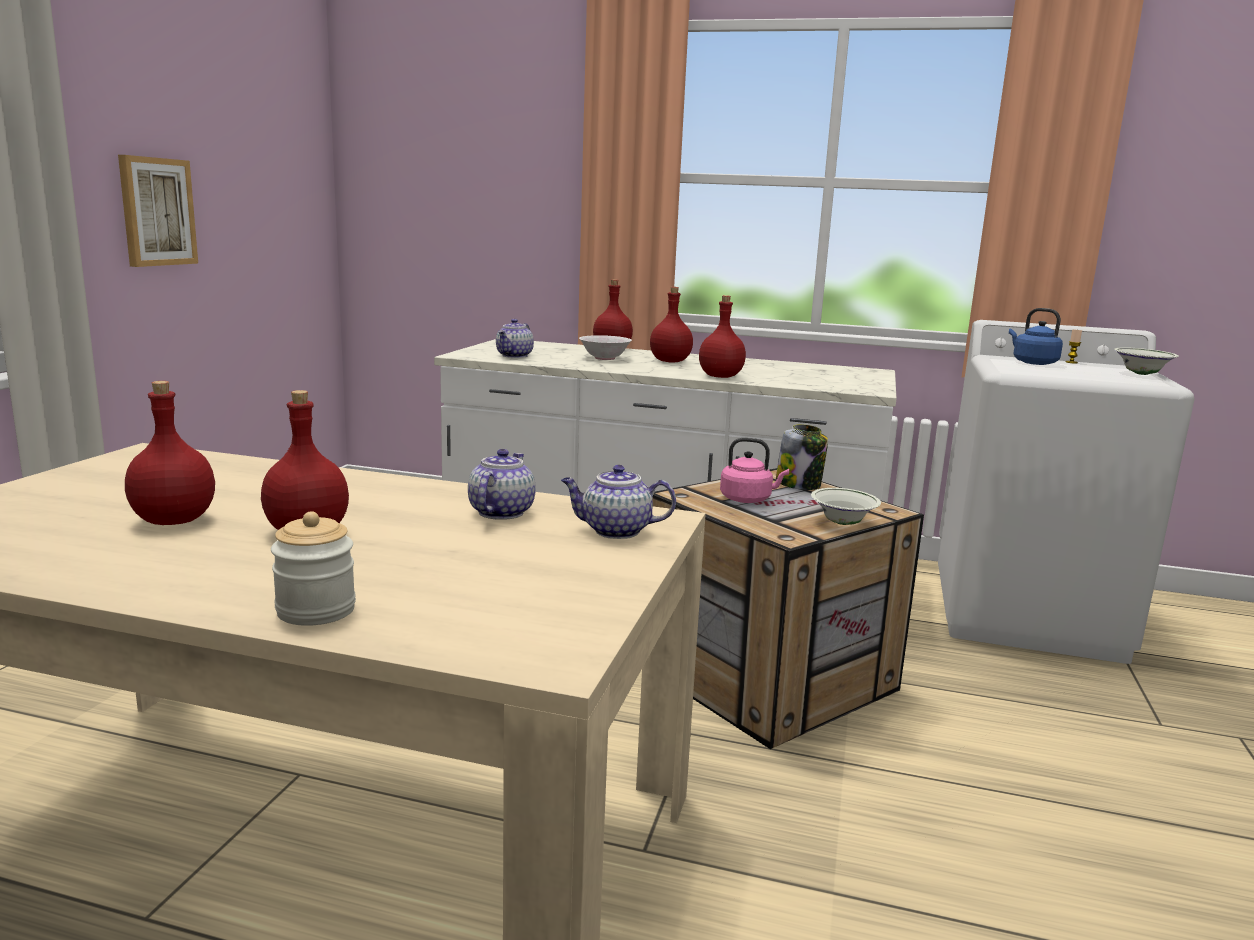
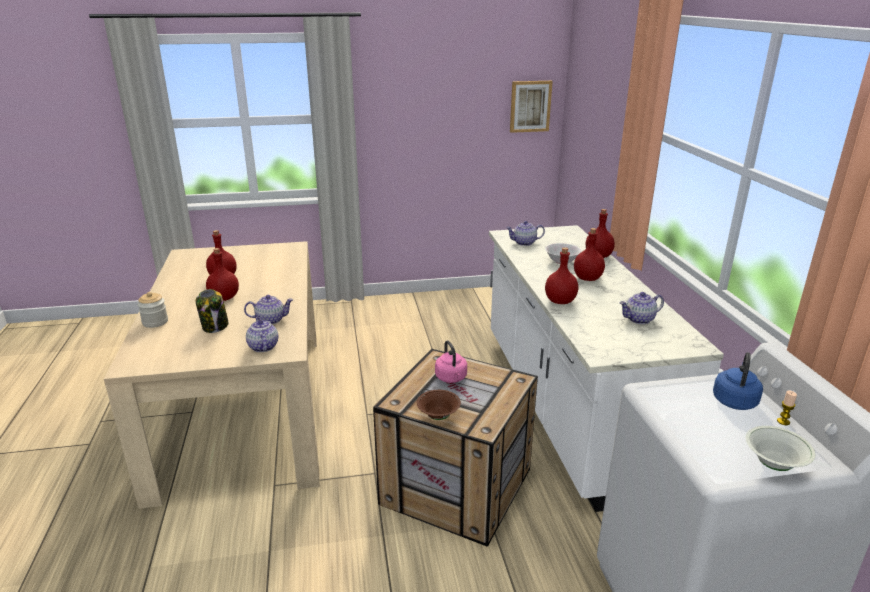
camera: 65 degrees right, 10 degrees up
picture [118,155,198,267] -> picture moved to [510,81,553,133]
jar [776,424,828,490] -> jar moved to [196,289,229,333]
white bowl [811,488,881,525] -> brown bowl [417,390,461,420]
none -> teapot [620,292,664,324]

